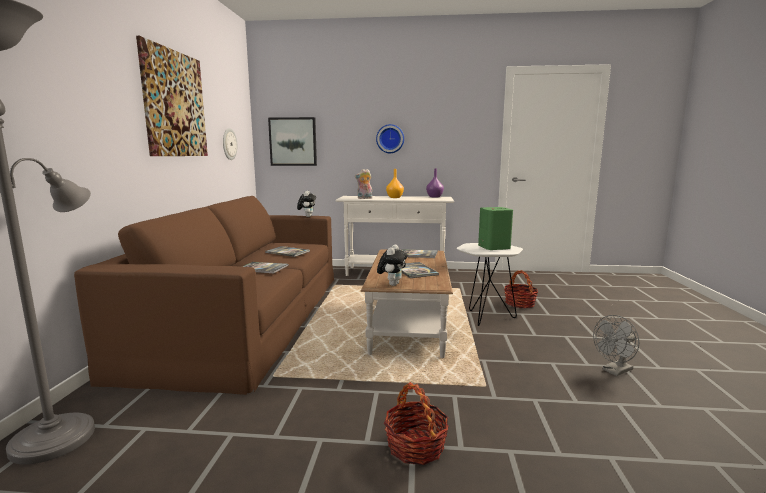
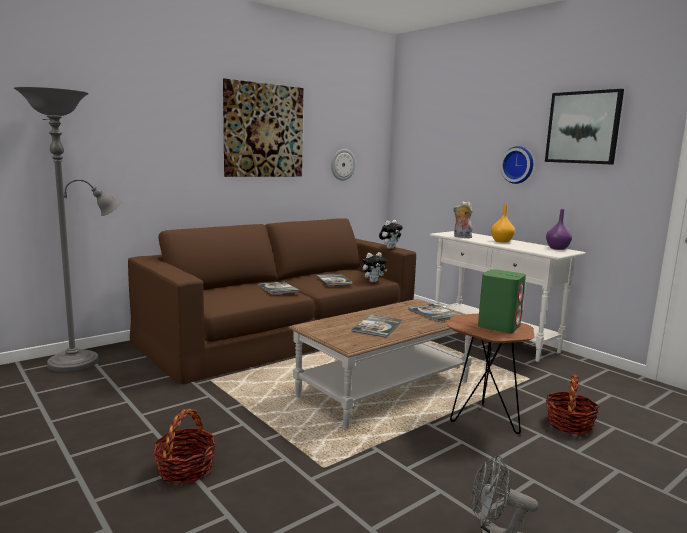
camera: 45 degrees right, 0 degrees up
picture [268,117,317,166] -> picture moved to [545,89,624,165]
plush toy [377,245,408,286] -> plush toy moved to [362,252,387,283]
white side table [457,243,523,326] -> brown side table [448,314,534,434]

